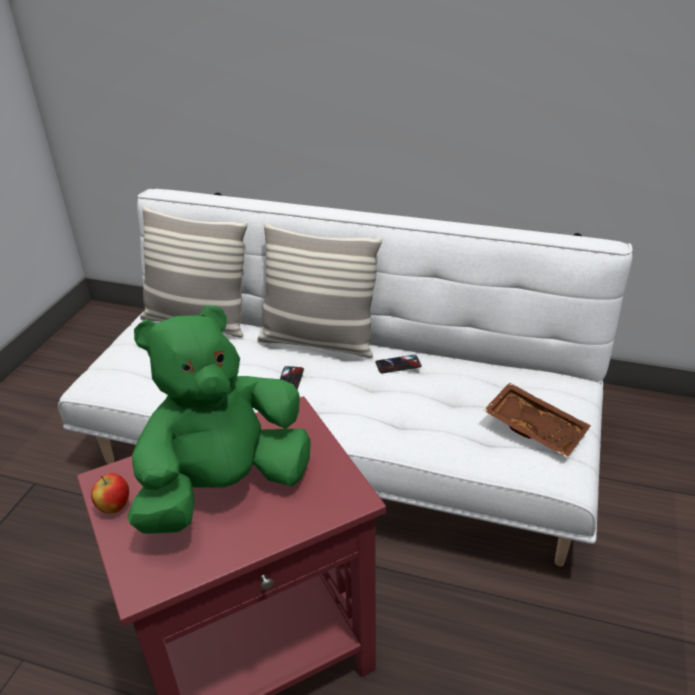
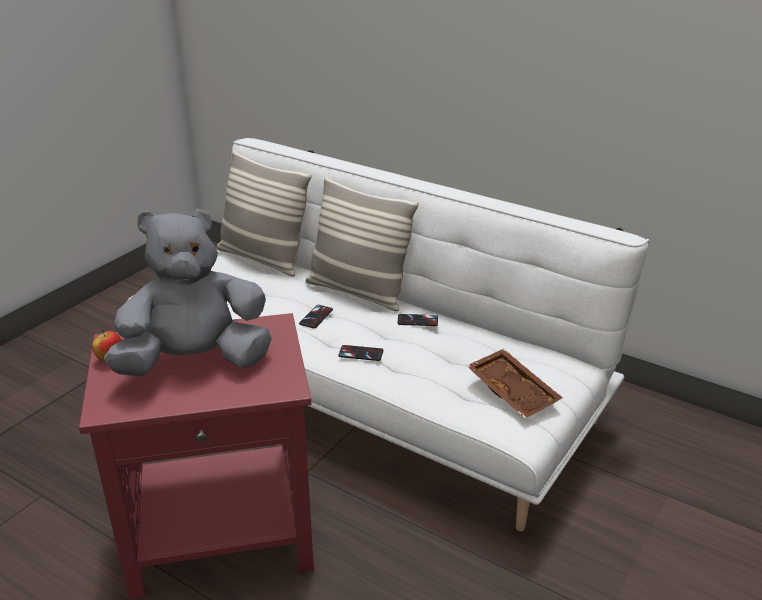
camera: 15 degrees right, 5 degrees down
green plush toy [127,305,311,534] -> grey plush toy [104,209,272,377]
none -> phone [338,345,383,361]

